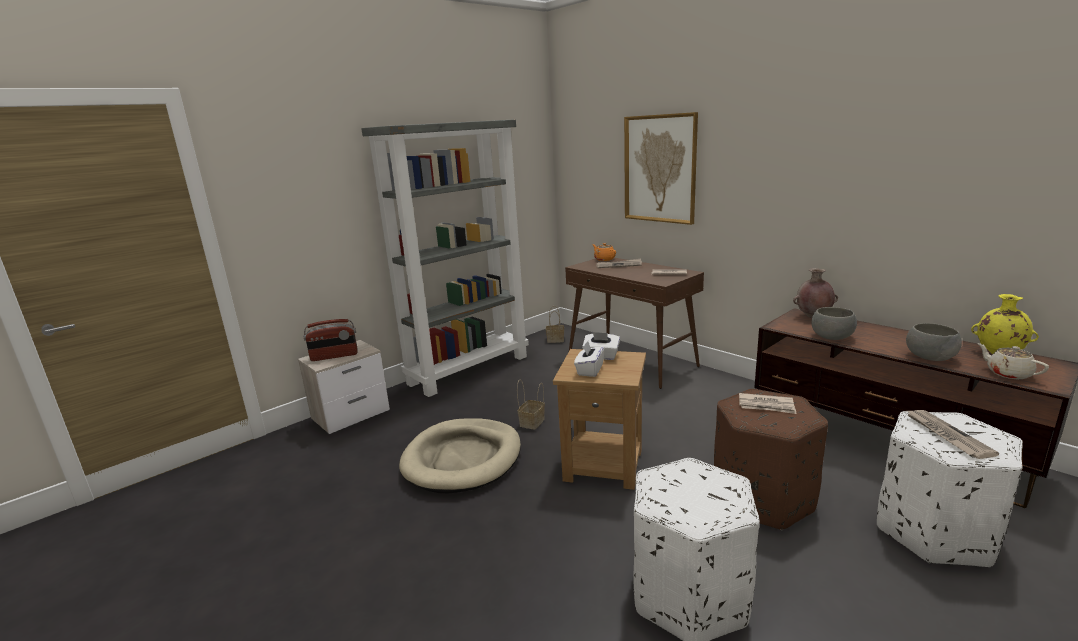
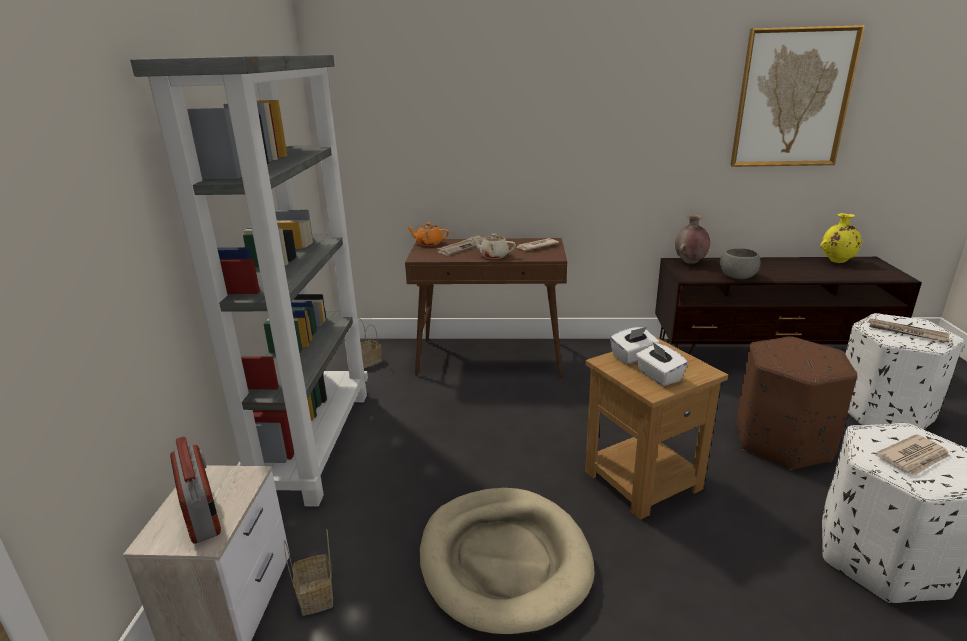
camera: 45 degrees left, 5 degrees up
radio [304,319,358,361] -> radio turned 60 degrees counterclockwise [170,436,221,544]
basket [517,379,545,430] -> basket moved to [283,529,333,616]
picture [624,112,698,225] -> picture moved to [730,25,865,167]
newspaper [739,393,797,414] -> newspaper moved to [875,434,950,476]
grey bowl [906,323,962,361] -> none
beige teapot [977,343,1049,379] -> beige teapot moved to [470,234,516,259]

